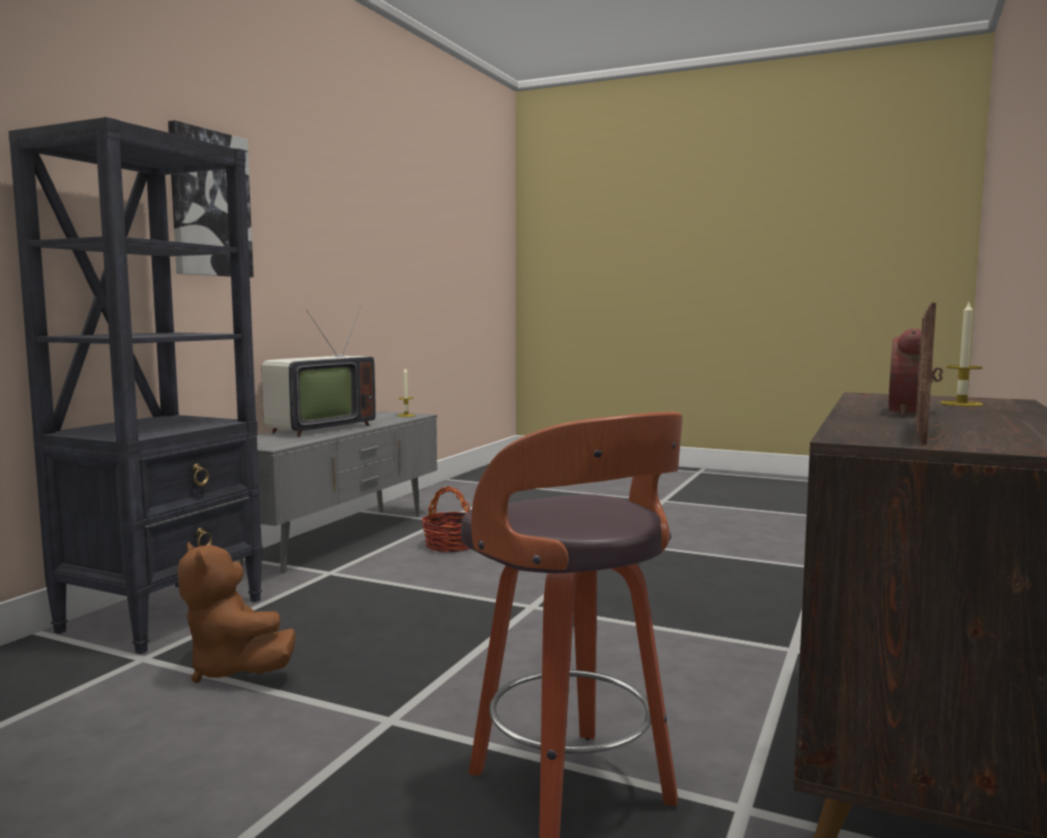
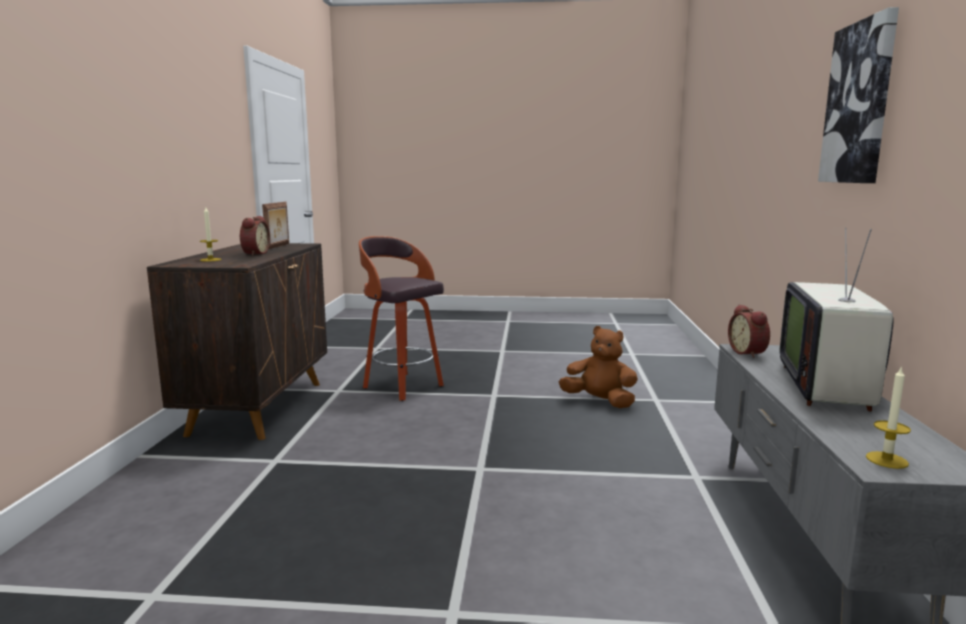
camera: 160 degrees right, 5 degrees up
black bookcase [8,117,263,654] -> none
basket [422,486,470,553] -> none
none -> alarm clock [728,304,770,358]

